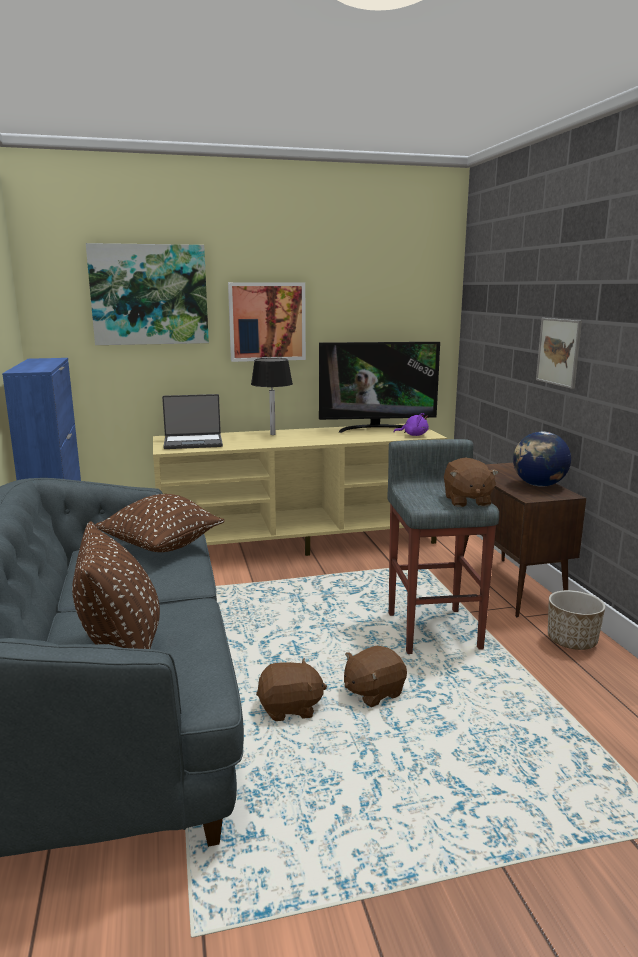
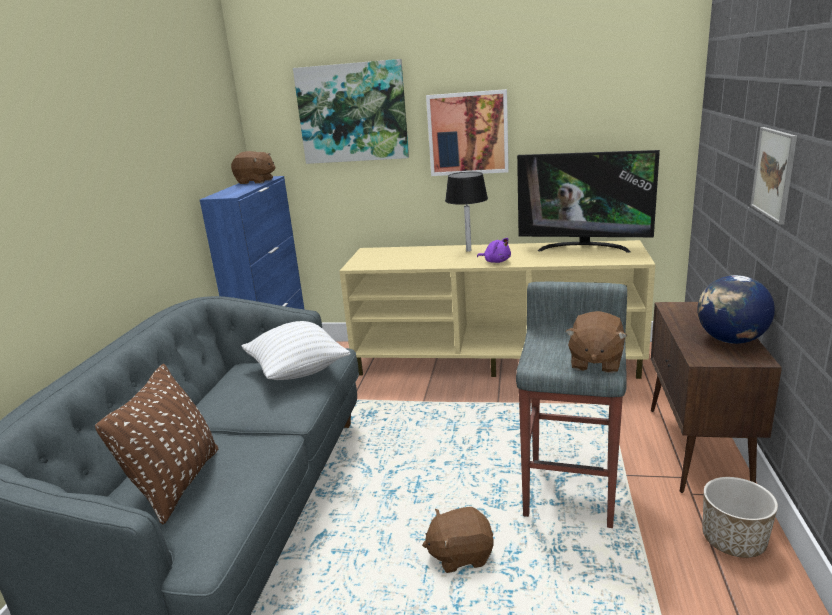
camera: 25 degrees right, 5 degrees up
brown pillow [95,494,225,552] -> white pillow [242,321,351,380]
laptop [162,394,223,449] -> none
brown plush toy [256,658,327,721] -> brown plush toy moved to [231,151,275,184]
purple plush toy [394,413,429,436] -> purple plush toy moved to [477,238,511,263]

